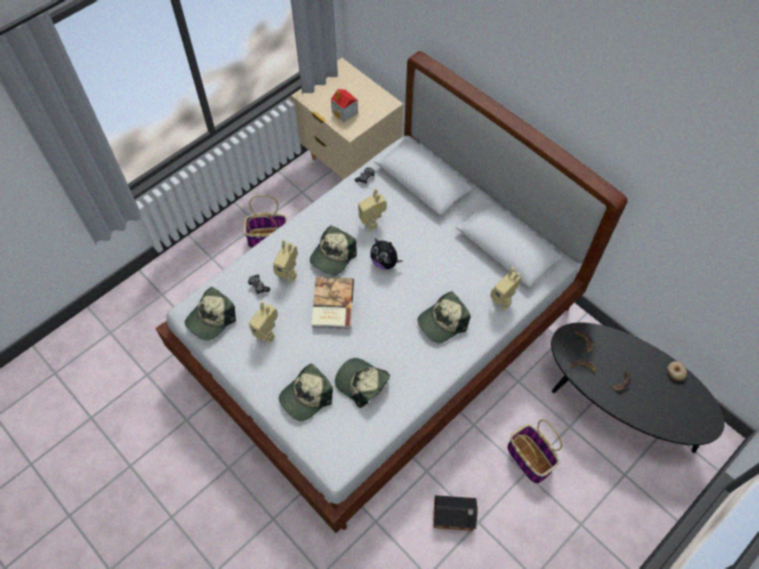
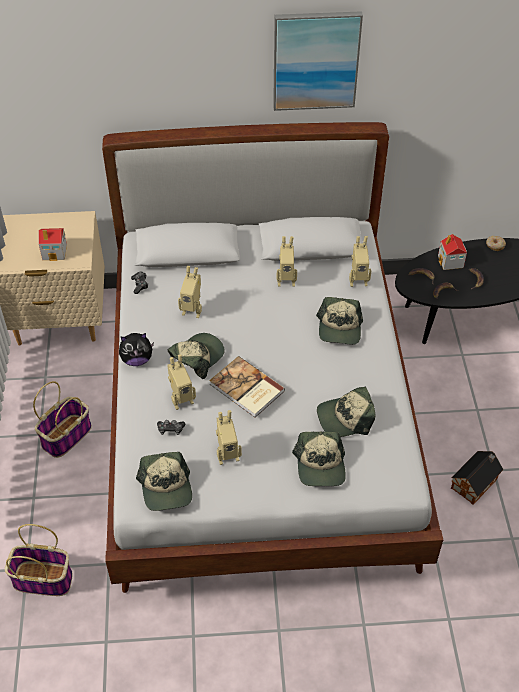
camera: 50 degrees left, 10 degrees down
cap [310,225,357,275] -> cap turned 120 degrees counterclockwise [168,333,225,379]
plush toy [370,239,403,270] -> plush toy moved to [119,333,154,366]
basket [507,419,562,484] -> basket moved to [5,524,73,596]
none -> picture [273,11,363,111]
none -> toy robot [277,236,297,286]
none -> toy house [438,234,467,270]

